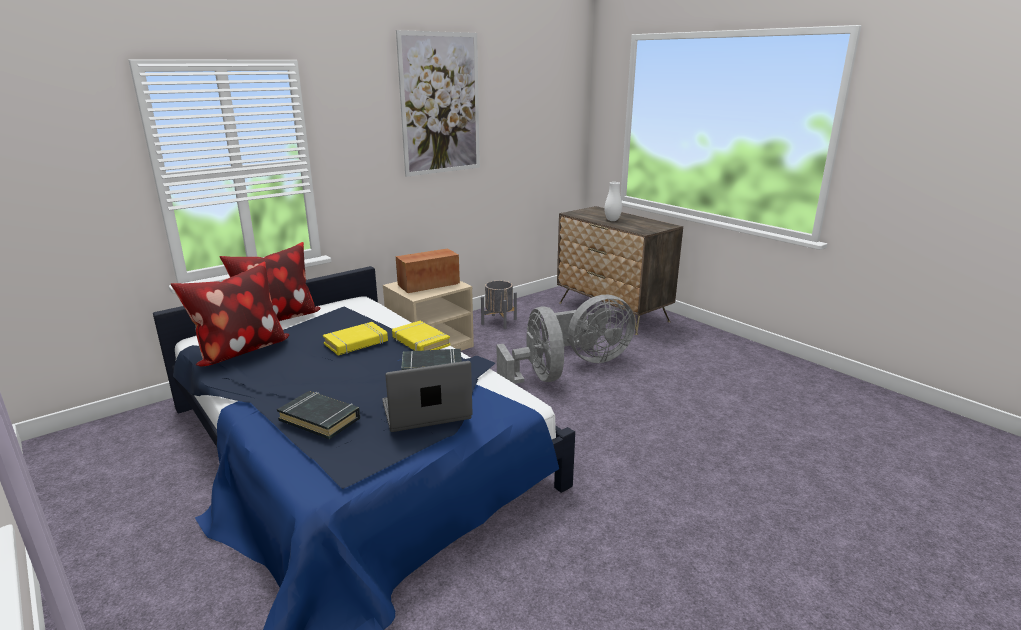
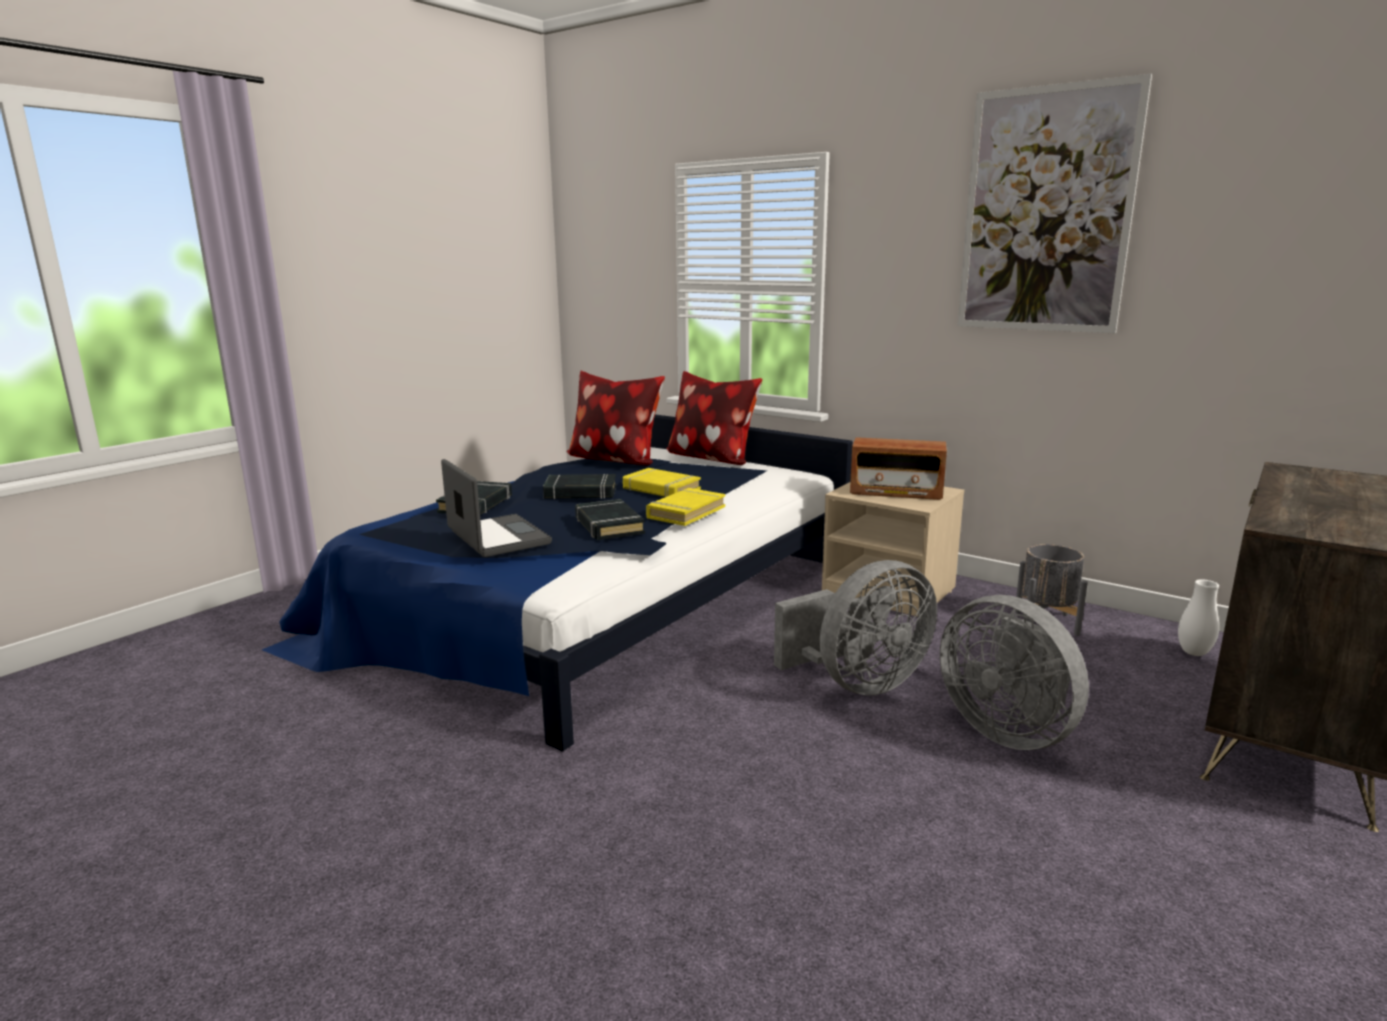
camera: 75 degrees right, 5 degrees down
radio [396,248,460,293] -> radio turned 150 degrees clockwise [850,437,947,500]
white vase [604,182,622,221] -> white vase moved to [1178,579,1219,656]
none -> black book [543,474,616,499]

